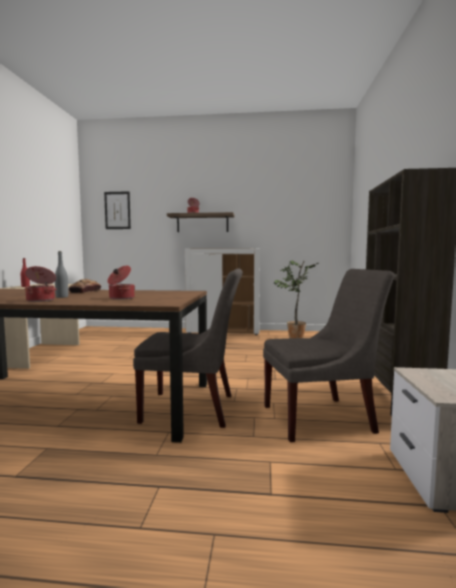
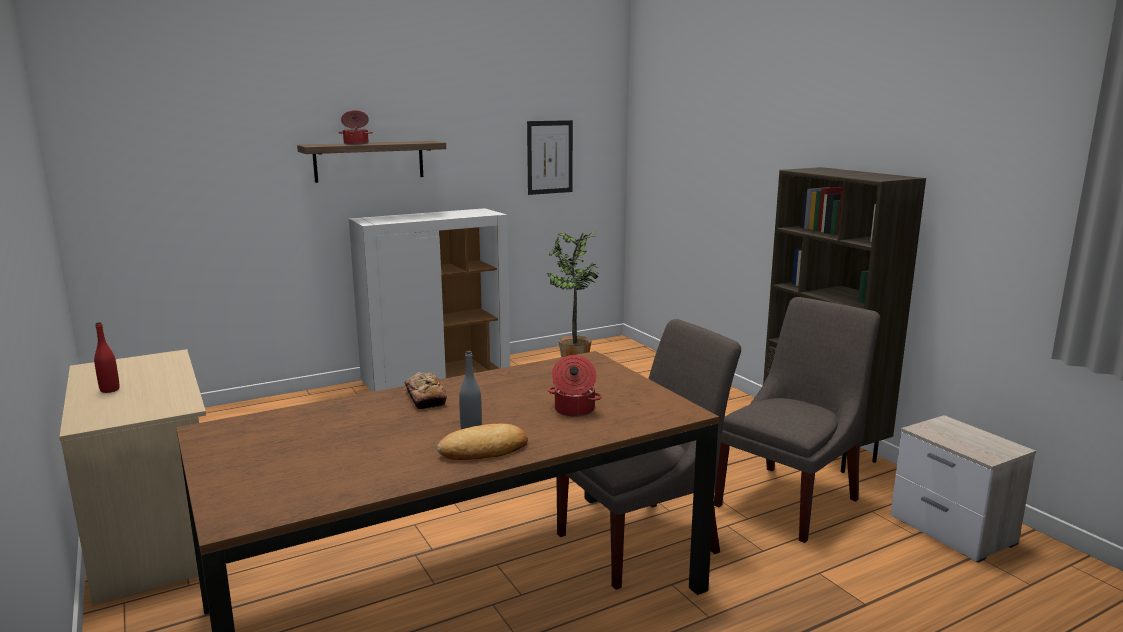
camera: 35 degrees left, 10 degrees up
cooking pot [25,266,56,302] -> bread [437,424,528,460]
picture [104,191,131,229] -> picture moved to [527,120,573,195]

